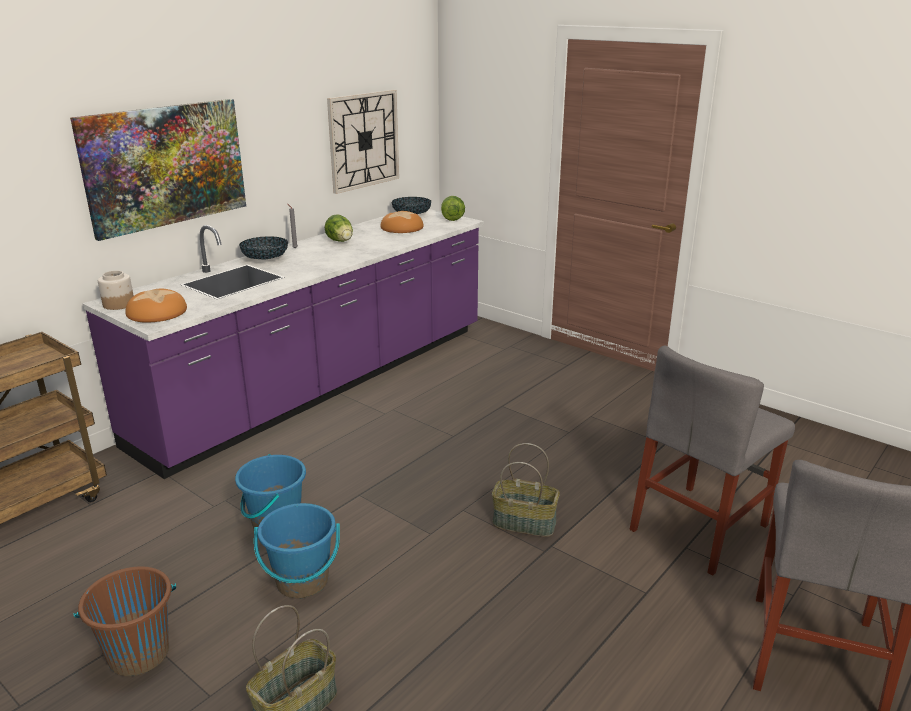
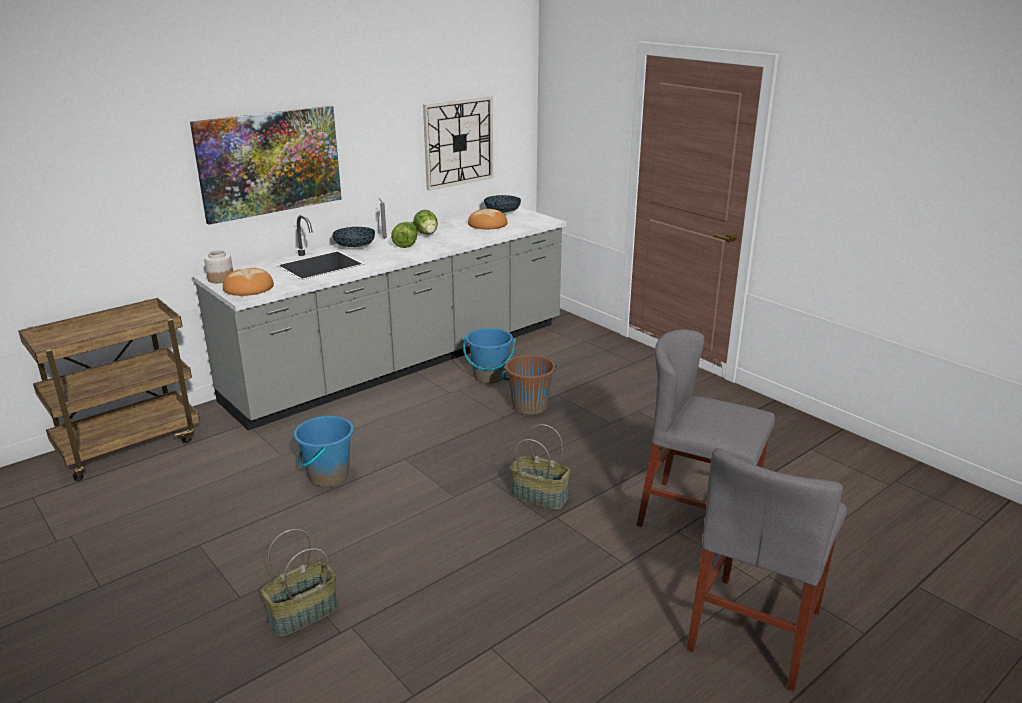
camera: 10 degrees right, 0 degrees up
brown bucket [73,566,176,676] -> brown bucket moved to [501,355,558,415]
purple counter [82,209,484,479] -> grey counter [193,207,567,430]
blue bucket [254,503,340,599] -> blue bucket moved to [463,328,516,383]
lettuce [441,196,465,221] -> lettuce moved to [391,222,417,248]
grey chair [630,346,795,576] -> grey chair turned 60 degrees clockwise [637,329,775,527]

